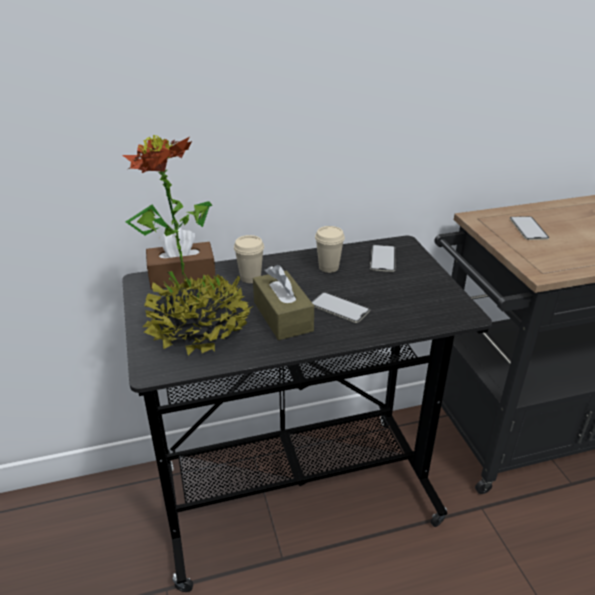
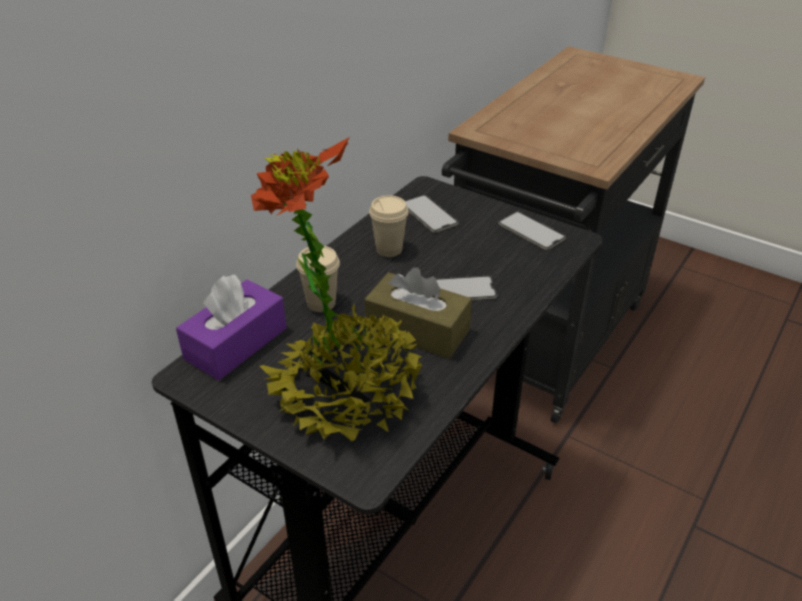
camera: 40 degrees left, 5 degrees up
brown tissue box [146,227,216,290] -> purple tissue box [176,275,287,380]
phone [510,216,549,240] -> phone moved to [498,211,566,250]

